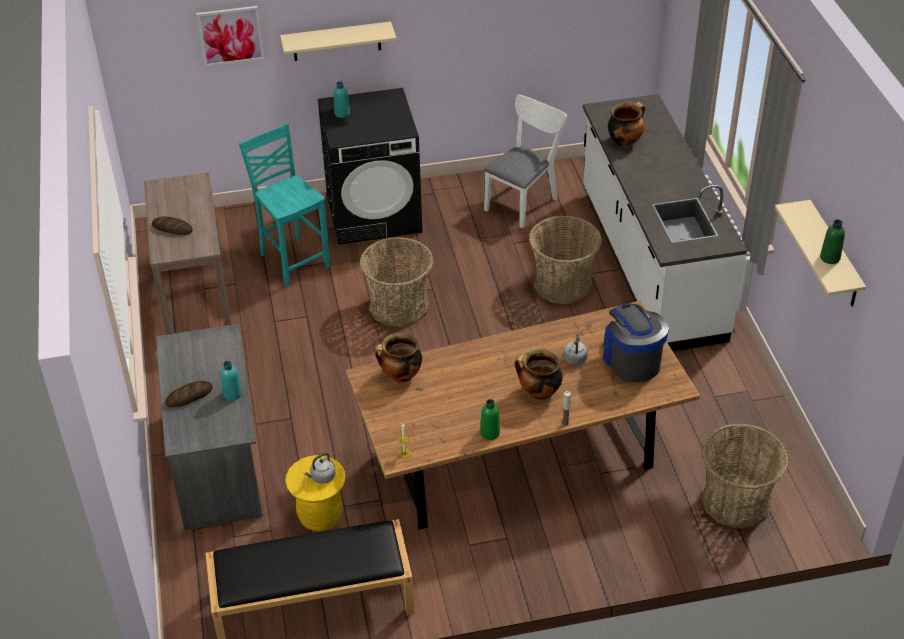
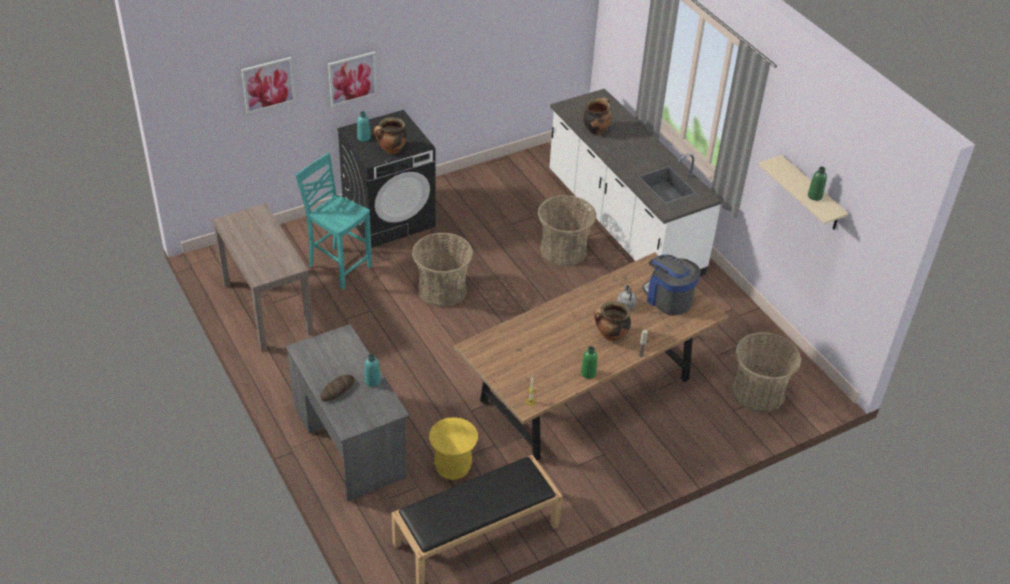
camera: 20 degrees left, 0 degrees up
bread [152,217,193,235] -> none
beige shelf [280,21,397,61] -> picture [328,52,377,107]
grey kettle [304,453,336,484] -> none
cooking pot [374,333,422,383] -> cooking pot moved to [374,117,407,154]
white chair [484,95,567,228] -> none

